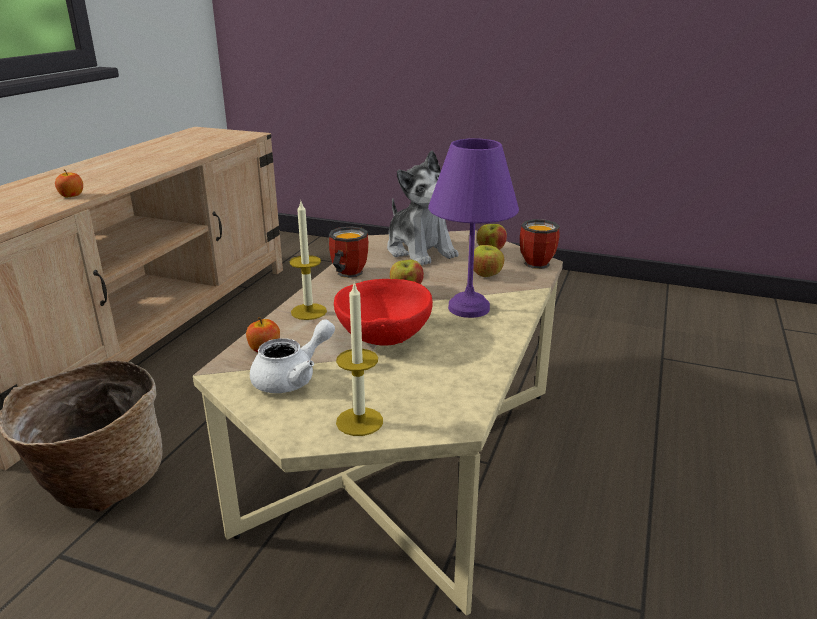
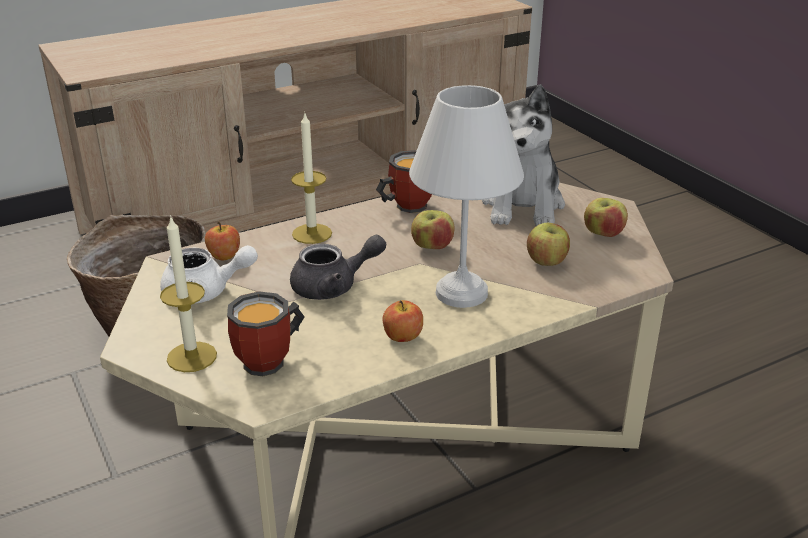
camera: 40 degrees right, 5 degrees up
apple [55,169,83,197] -> apple moved to [383,300,423,342]
red bowl [334,279,433,346] -> grey teapot [290,235,386,300]
purple table lamp [428,138,519,318] -> white table lamp [409,85,524,308]
mug [520,219,560,269] -> mug moved to [227,291,304,376]

